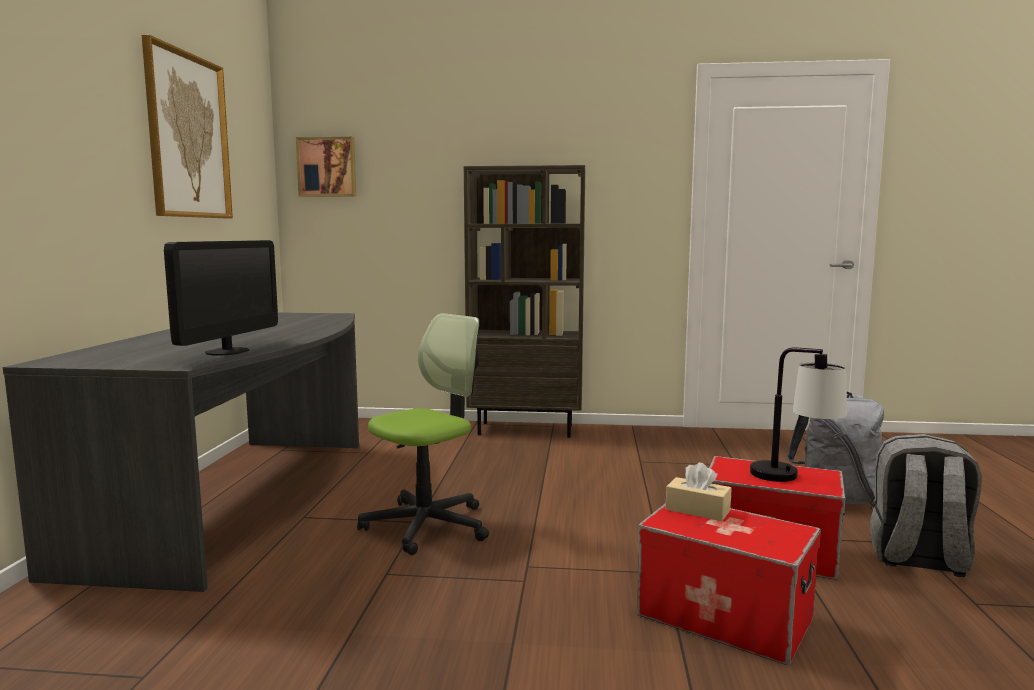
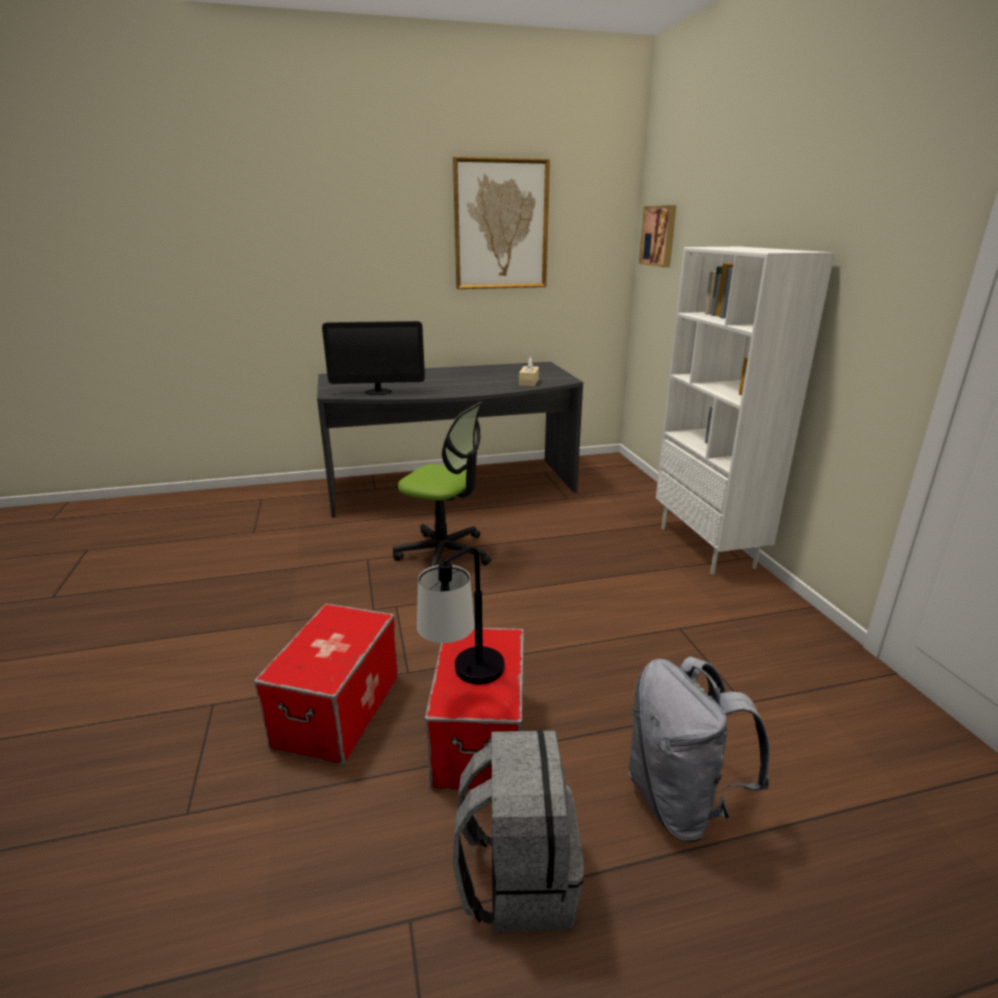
camera: 70 degrees right, 15 degrees up
brown bookcase [464,165,585,438] -> white bookcase [656,247,835,575]
beige tissue box [666,462,731,521] -> beige tissue box moved to [519,357,539,386]

